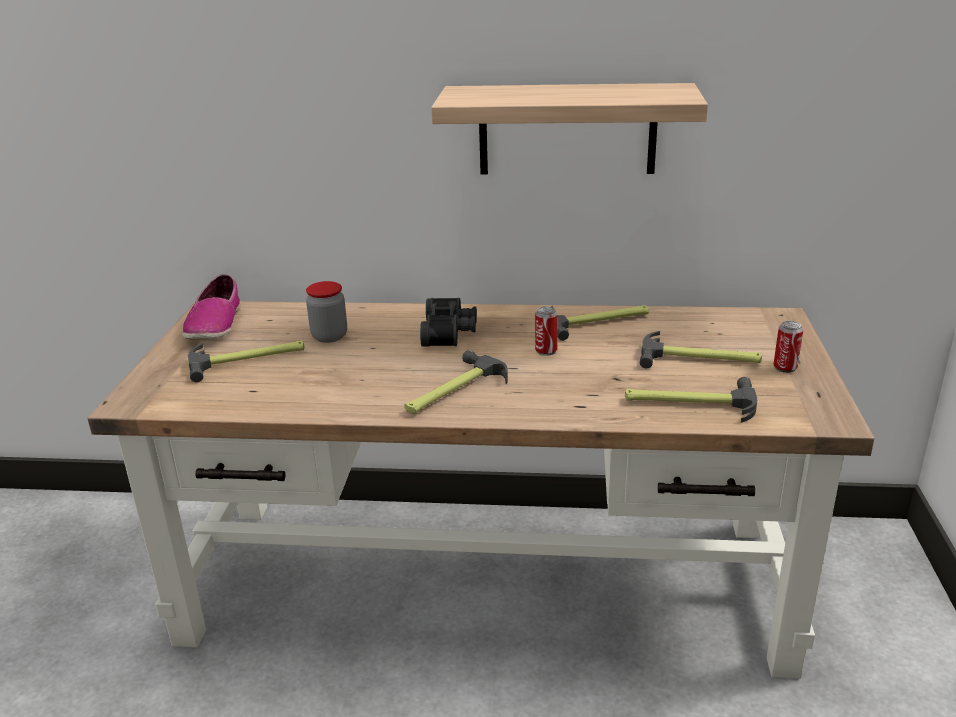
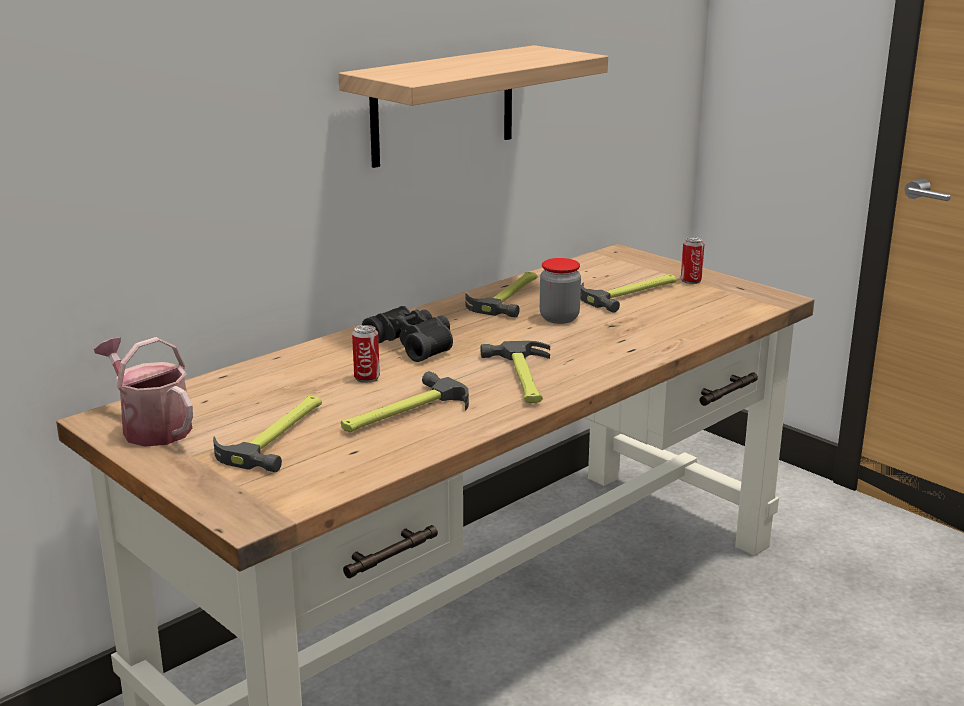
camera: 50 degrees left, 5 degrees down
shoe [182,274,240,340] -> watering can [94,337,193,447]
jar [306,281,347,343] -> jar moved to [540,258,581,324]
can [535,306,558,356] -> can moved to [352,325,380,383]
hammer [625,377,758,422] -> hammer moved to [341,371,469,432]

